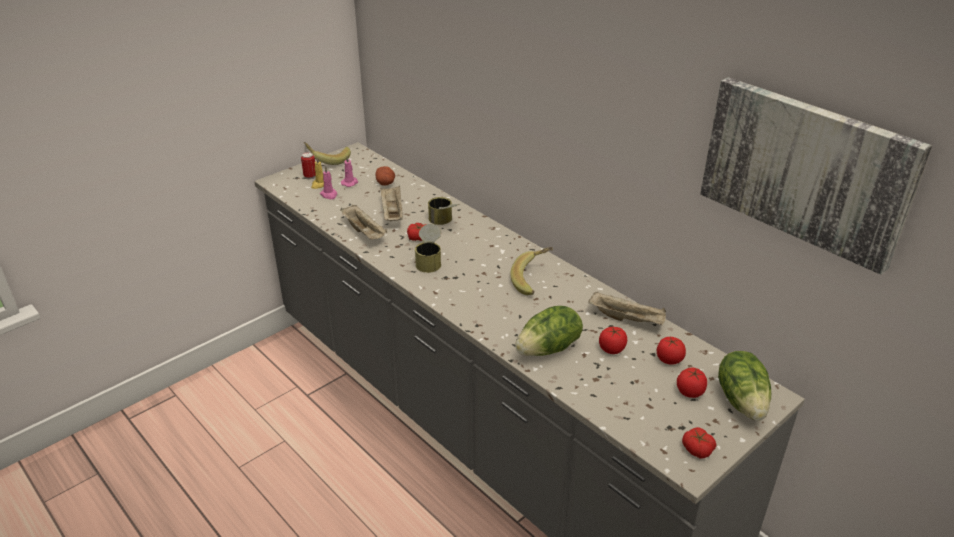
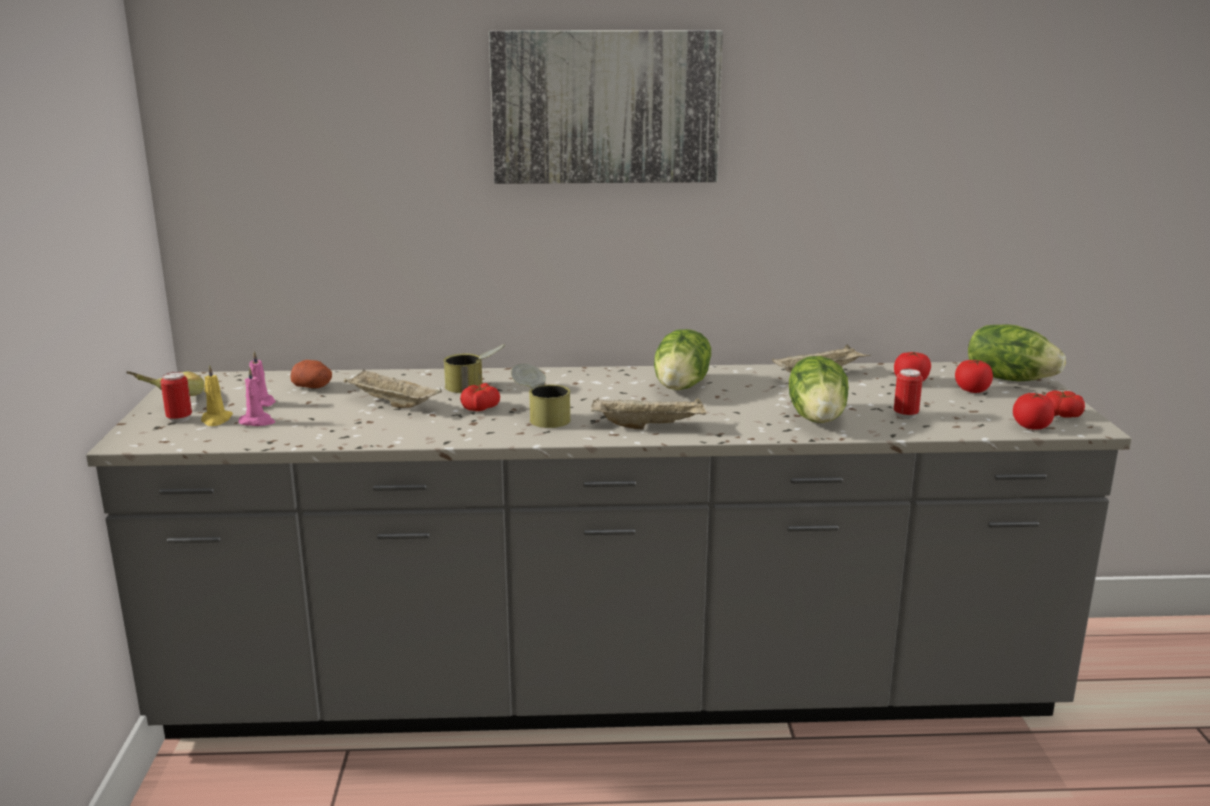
camera: 50 degrees left, 15 degrees down
beige tray [340,205,387,240] -> beige tray moved to [591,398,706,430]
banana [510,247,553,295] -> lettuce [654,329,711,390]
tomato [599,327,627,354] -> tomato moved to [1013,393,1054,430]
picture [700,77,932,275] -> picture moved to [489,30,723,184]
none -> can [894,369,923,419]

